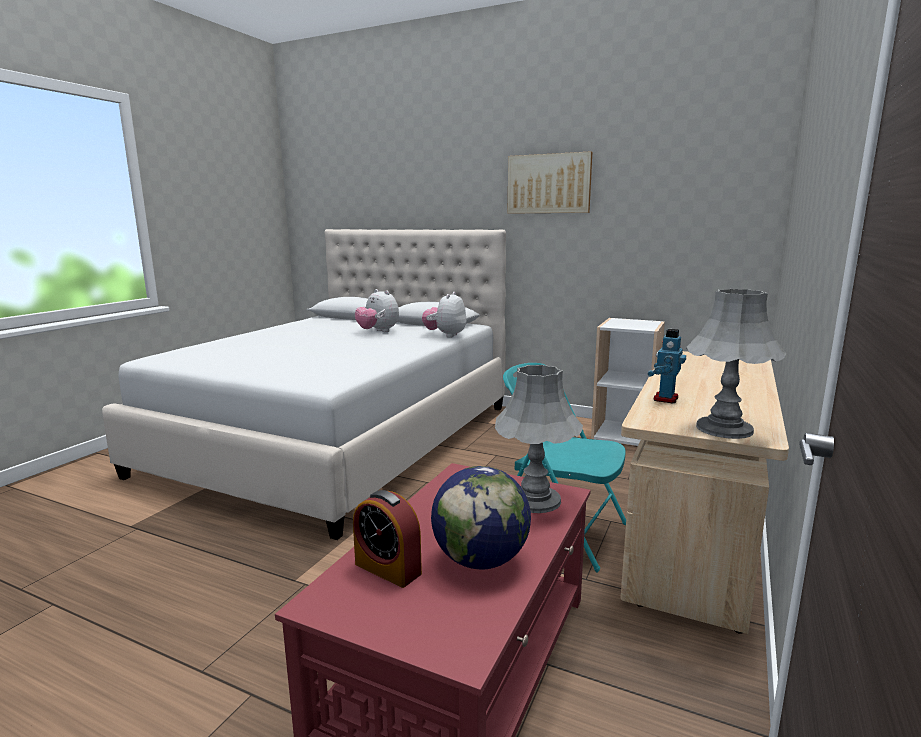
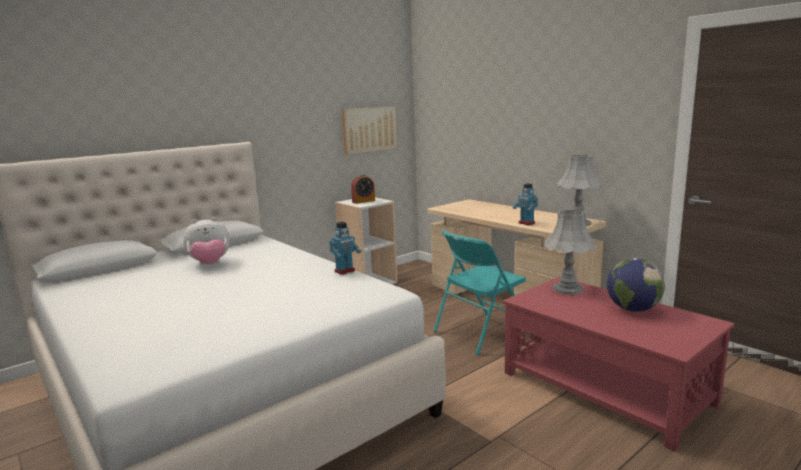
camera: 65 degrees left, 0 degrees up
alarm clock [353,490,422,588] -> alarm clock moved to [351,175,375,204]
plush toy [422,292,466,338] -> none
picture [507,151,592,214] -> picture moved to [342,106,398,154]
none -> toy robot [329,222,361,275]

